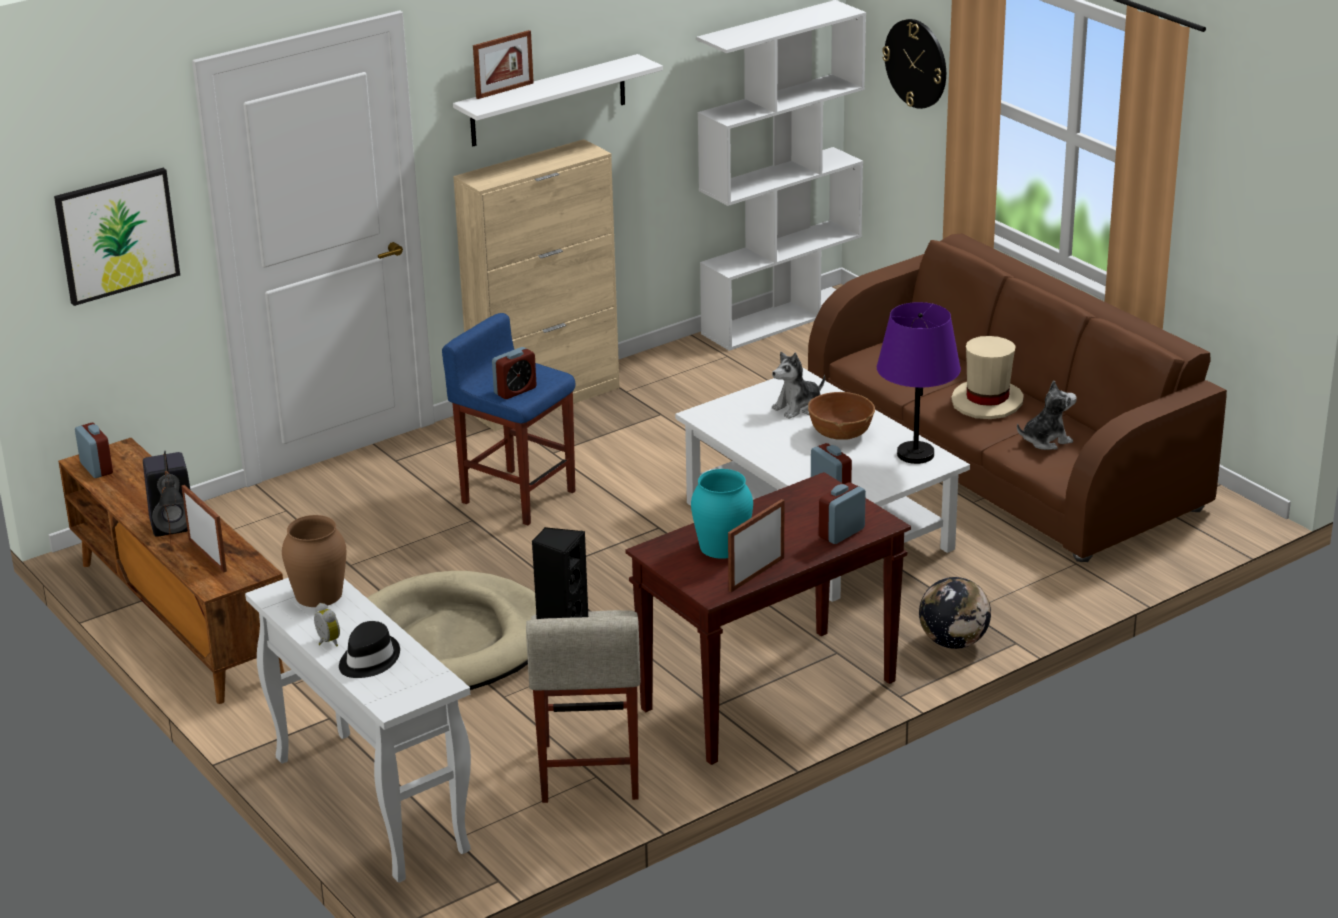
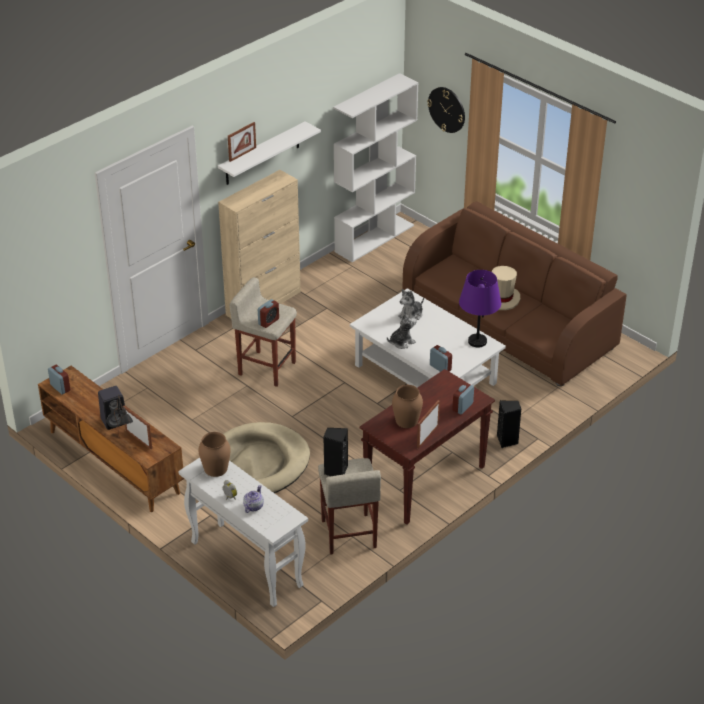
camera: 10 degrees left, 10 degrees up
picture [54,168,180,306] -> none
black hat [339,621,400,678] -> teapot [243,485,264,513]
blue stool [442,313,575,525] -> beige stool [229,277,297,387]
turquoise vase [691,469,753,559] -> brown vase [392,385,423,428]
brown bowl [808,392,875,440] -> none
globe [919,577,991,649] -> black speaker [497,400,522,448]
plush toy [1017,381,1077,450] -> plush toy moved to [387,313,417,349]

